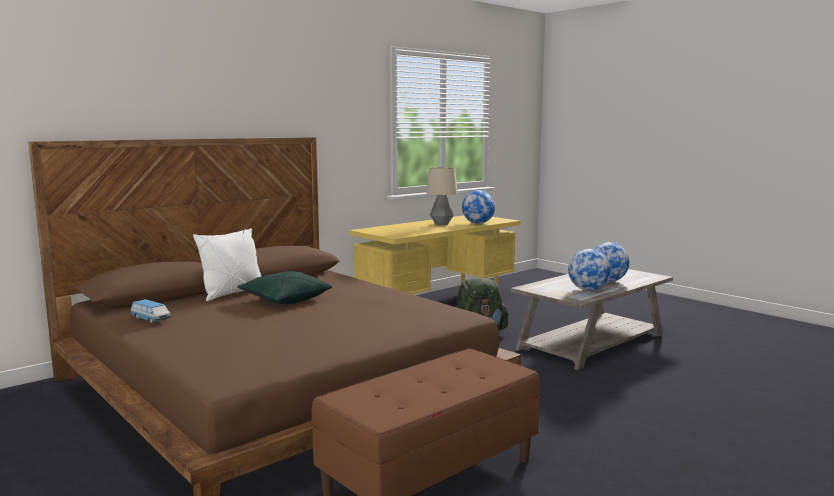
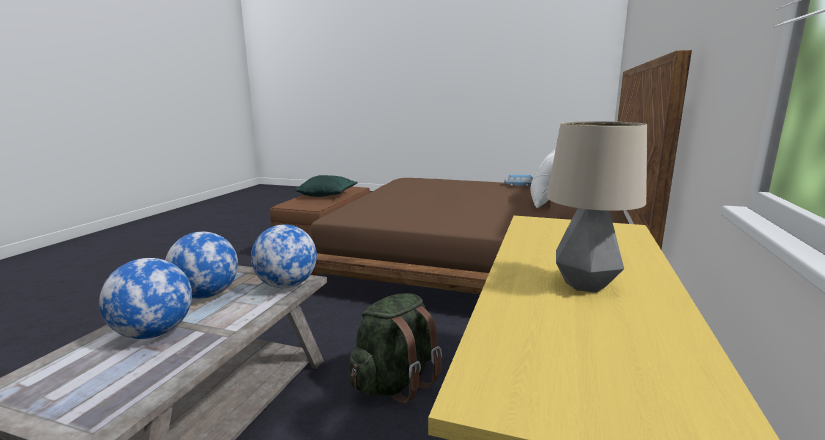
camera: 150 degrees right, 5 degrees up
green pillow [237,271,332,304] -> green pillow moved to [295,175,358,197]
globe [462,190,495,224] -> globe moved to [251,224,317,288]

